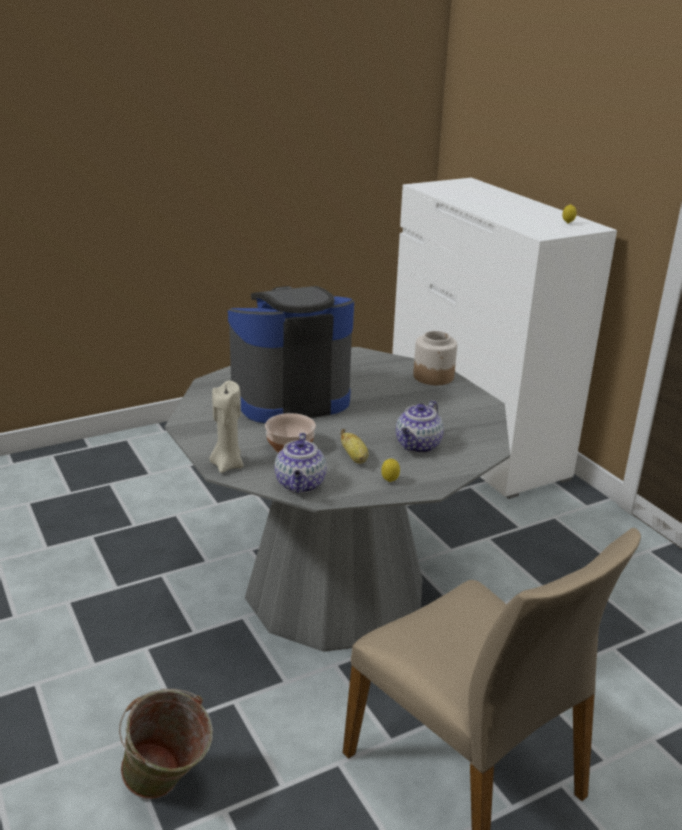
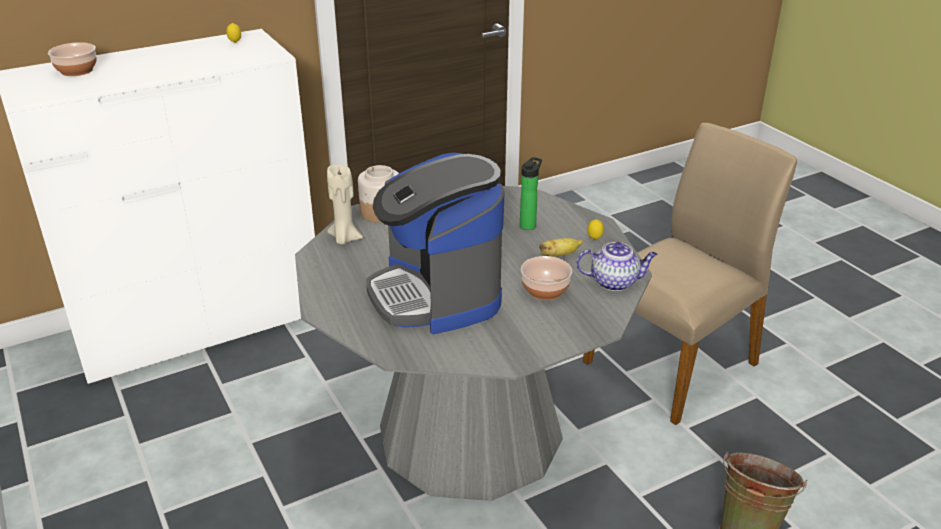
camera: 90 degrees left, 5 degrees up
beige candle [209,381,243,473] -> beige candle moved to [327,165,363,245]
teapot [396,401,444,453] -> bottle [520,157,542,230]
none -> bowl [48,42,97,76]

